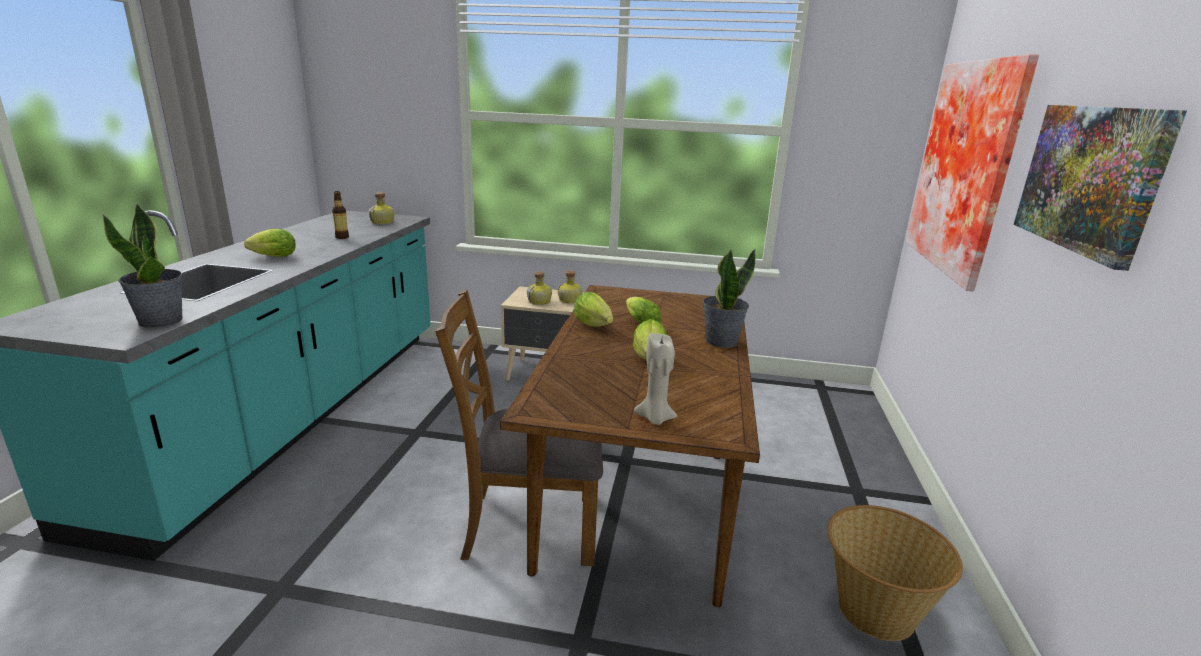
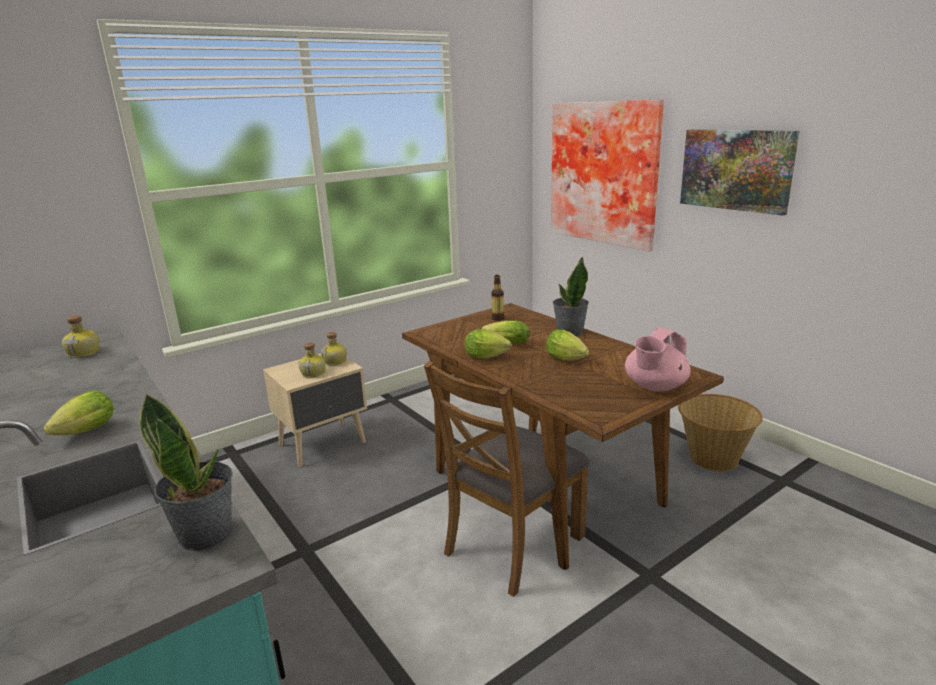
camera: 45 degrees left, 0 degrees up
bottle [332,191,349,239] -> bottle moved to [491,275,504,321]
beige candle [634,333,677,425] -> pink teapot [625,328,691,392]

